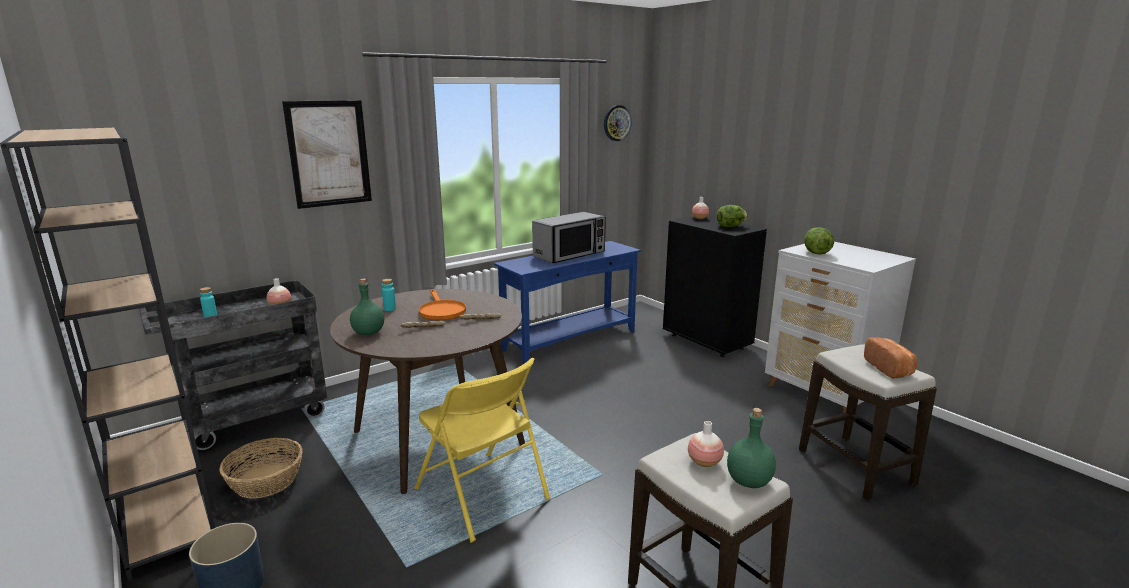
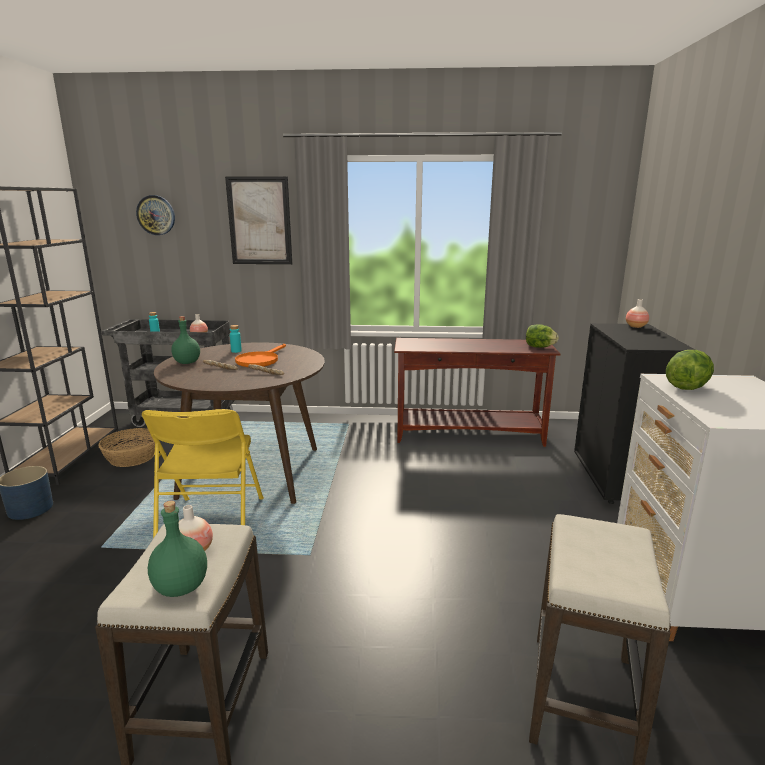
camera: 40 degrees right, 0 degrees up
blue console table [494,241,641,364] -> brown console table [394,338,561,447]
microwave [532,212,606,263] -> none
wall clock [604,105,632,141] -> wall clock moved to [136,195,175,235]
lettuce [717,205,748,227] -> lettuce moved to [526,324,559,348]
bread [864,337,917,378] -> none

